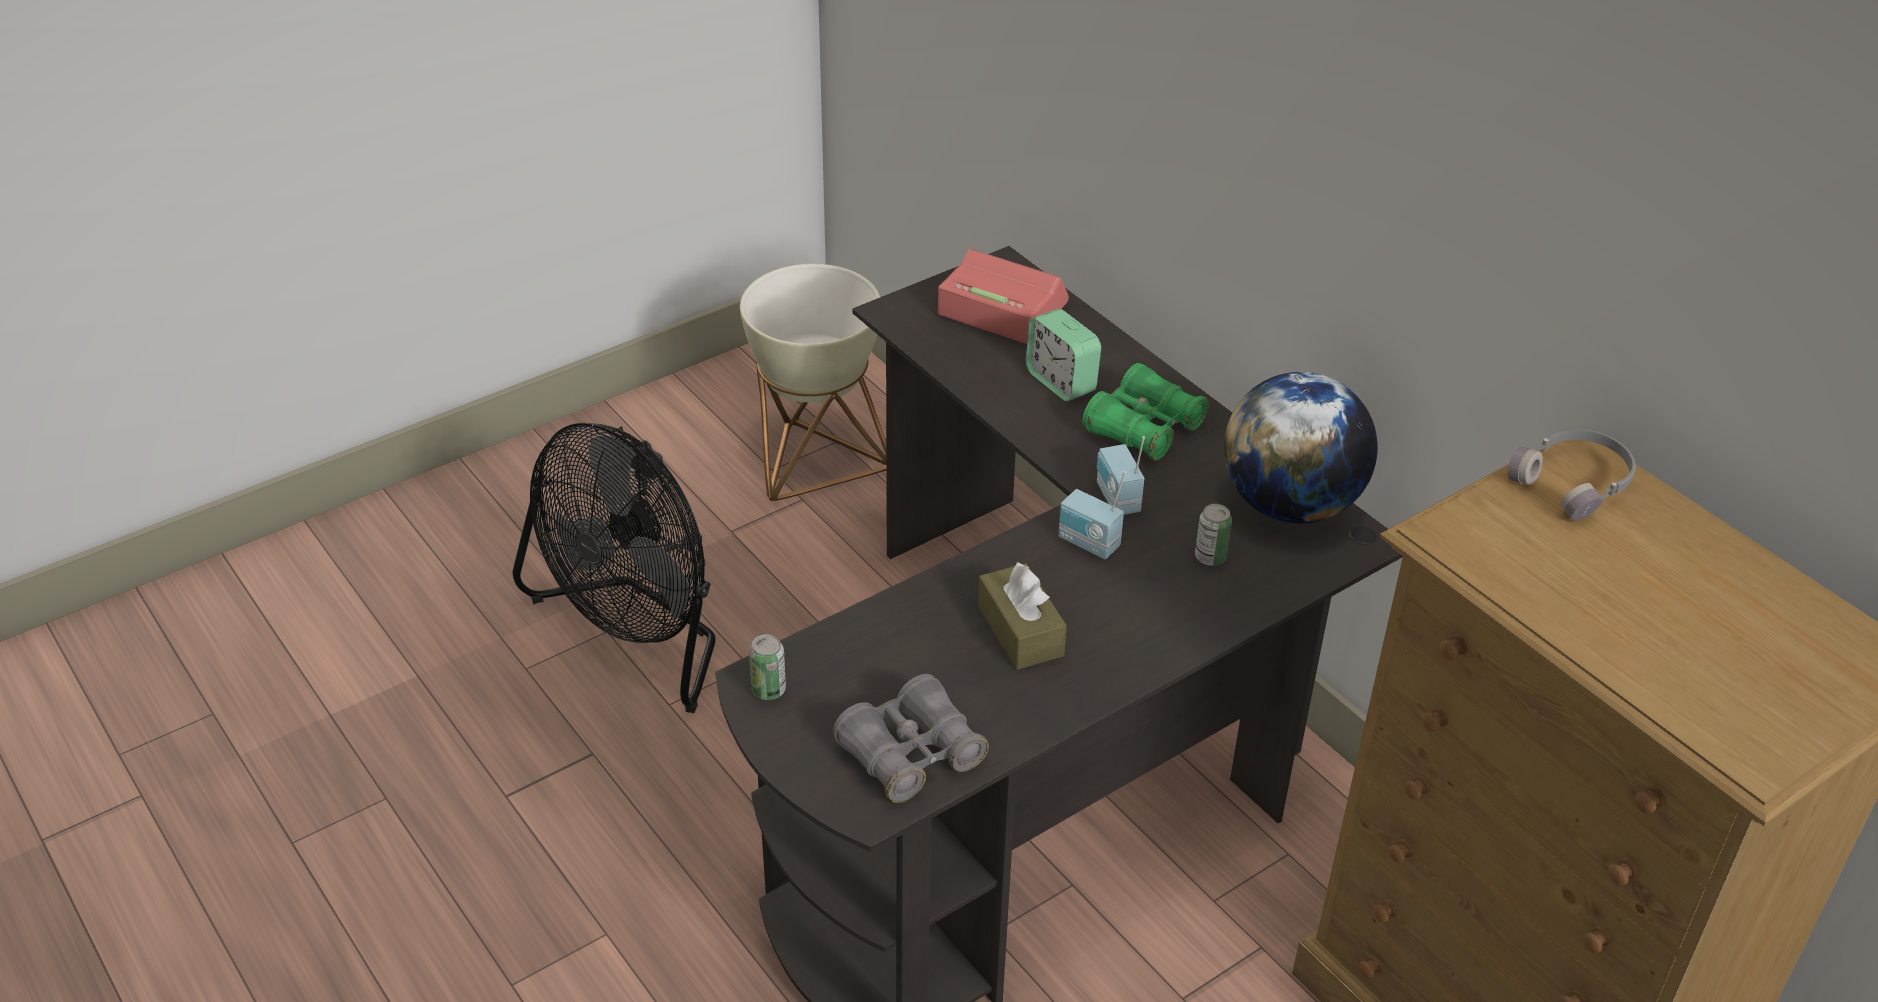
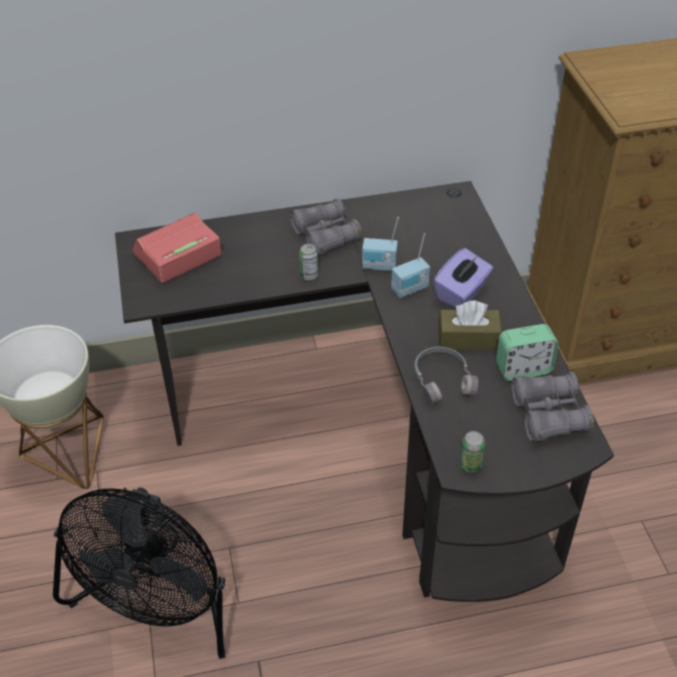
camera: 65 degrees left, 5 degrees up
black fan [513,423,716,713] -> black fan turned 45 degrees clockwise [53,487,226,659]
alarm clock [1026,309,1101,401] -> alarm clock moved to [496,324,559,381]
green binoculars [1082,363,1209,461] -> grey binoculars [290,198,362,257]
can [1195,504,1232,566] -> can moved to [299,244,319,280]
globe [1224,372,1378,524] -> none
grey headphones [1508,429,1636,521] -> grey headphones moved to [414,347,478,404]
none -> purple tissue box [433,248,493,308]

